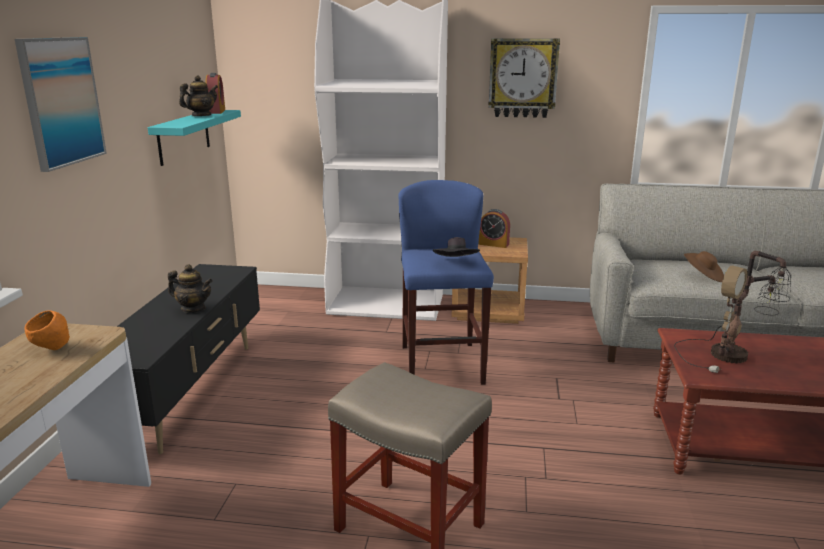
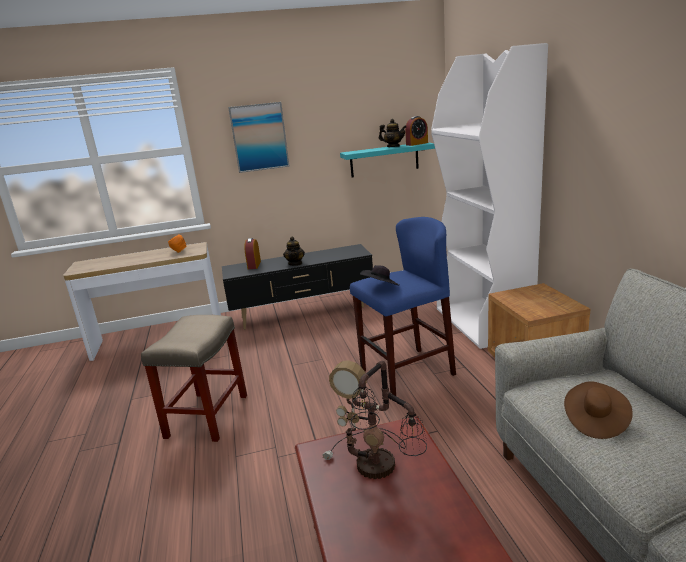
camera: 70 degrees right, 0 degrees up
alarm clock [478,209,510,248] -> alarm clock moved to [245,238,261,269]
wall clock [489,38,560,118] -> none

